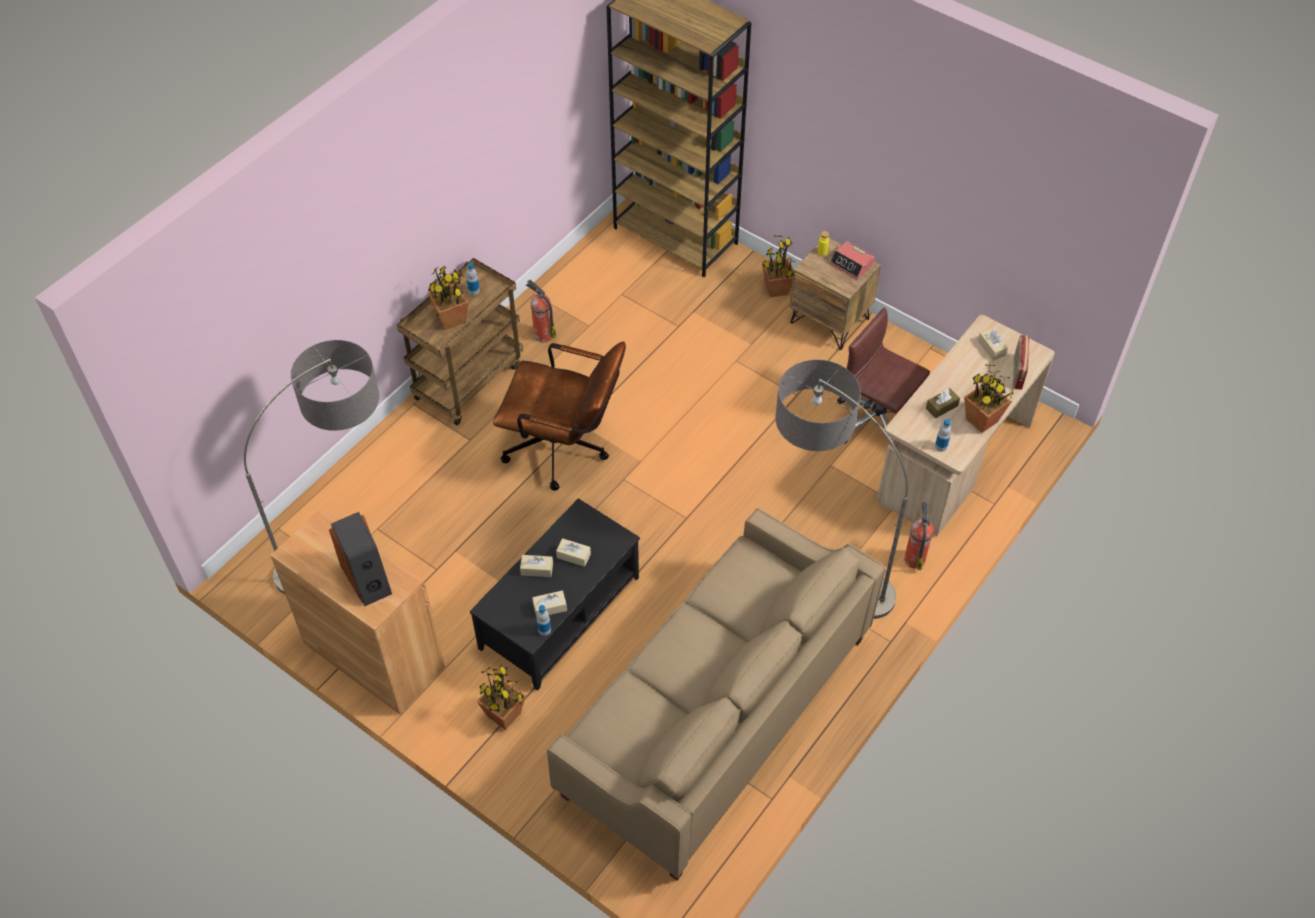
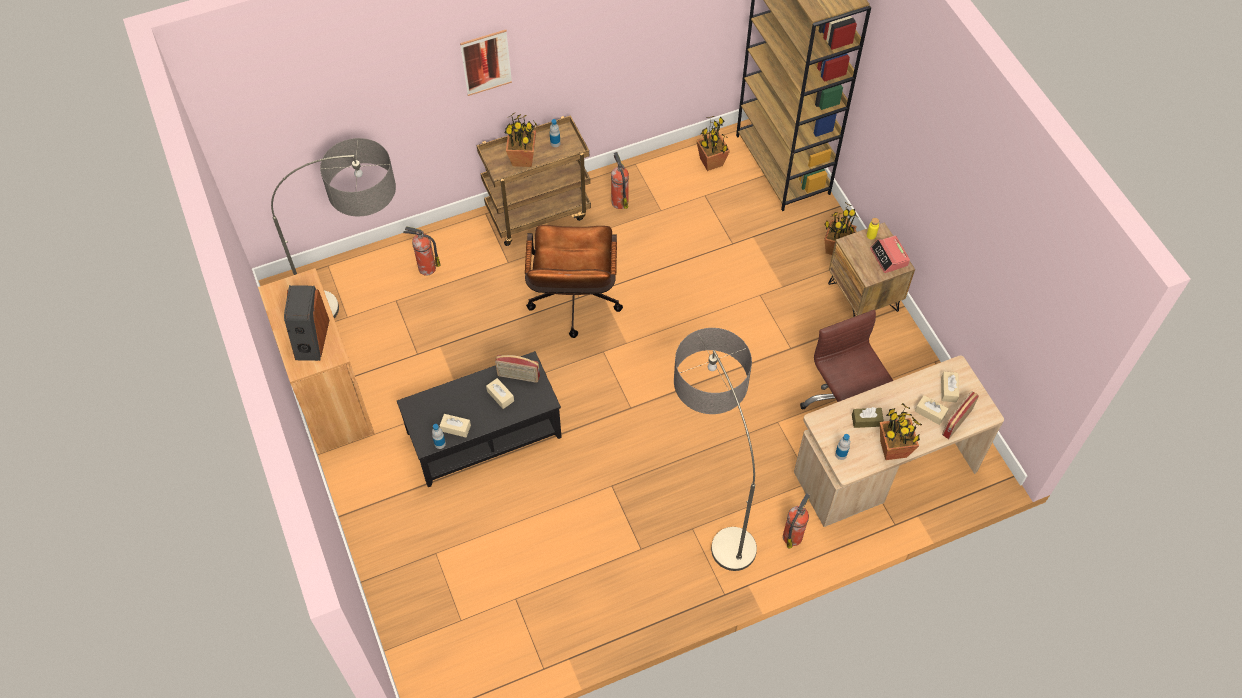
camera: 30 degrees right, 5 degrees up
potted plant [477,665,526,730] -> potted plant moved to [696,116,730,171]
brown office chair [493,342,626,491] -> brown office chair turned 45 degrees clockwise [525,225,623,338]
beige tissue box [520,555,553,577] -> beige tissue box moved to [915,395,949,425]
beige sofa [547,508,886,881] -> none
none -> fire extinguisher [403,226,441,276]
none -> picture [460,30,512,96]
none -> radio [495,355,540,383]

